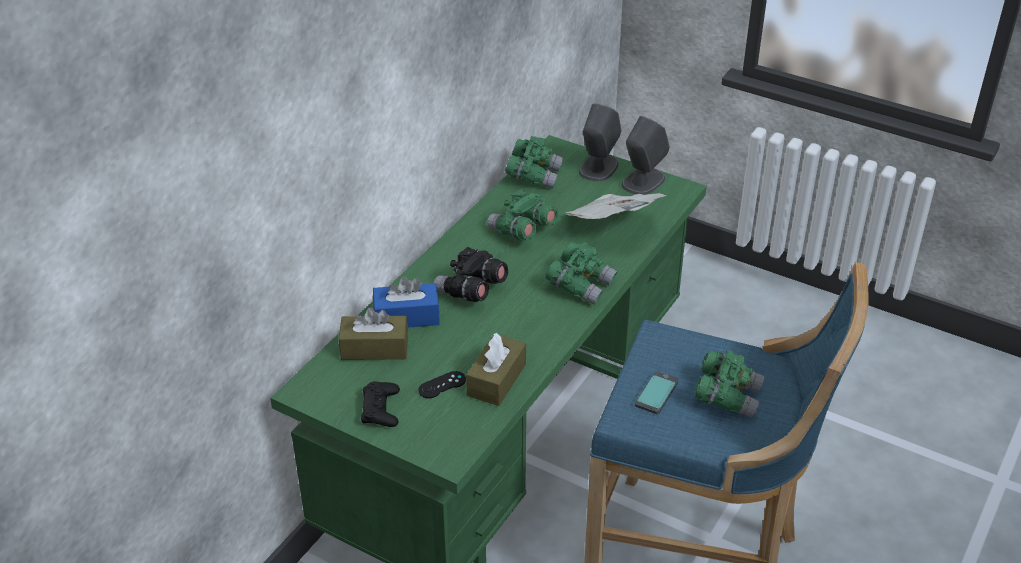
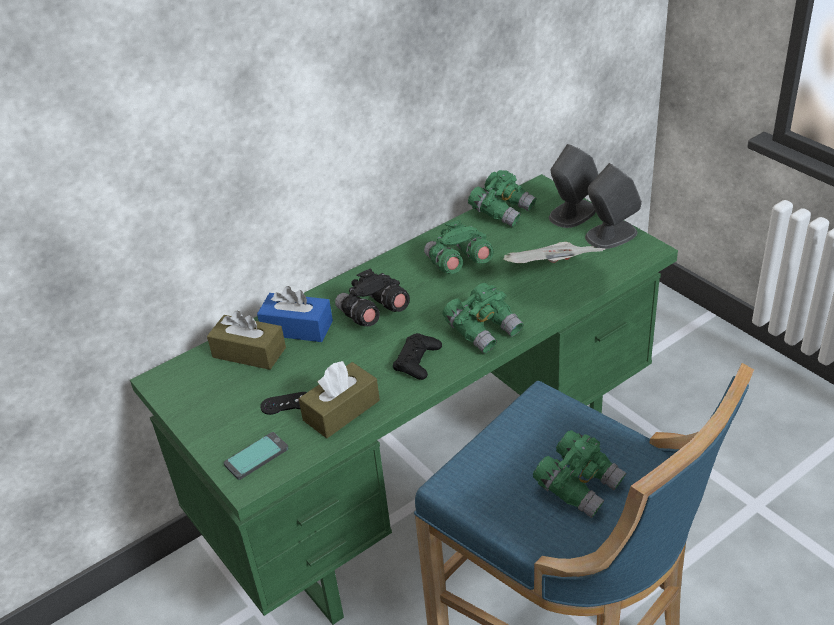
camera: 25 degrees right, 0 degrees up
black game controller [361,381,400,427] -> black game controller moved to [393,333,442,380]
phone [635,371,679,414] -> phone moved to [224,432,289,480]

